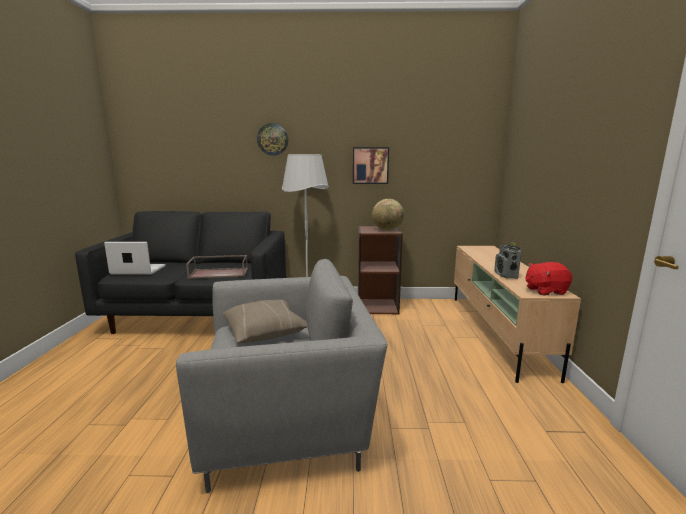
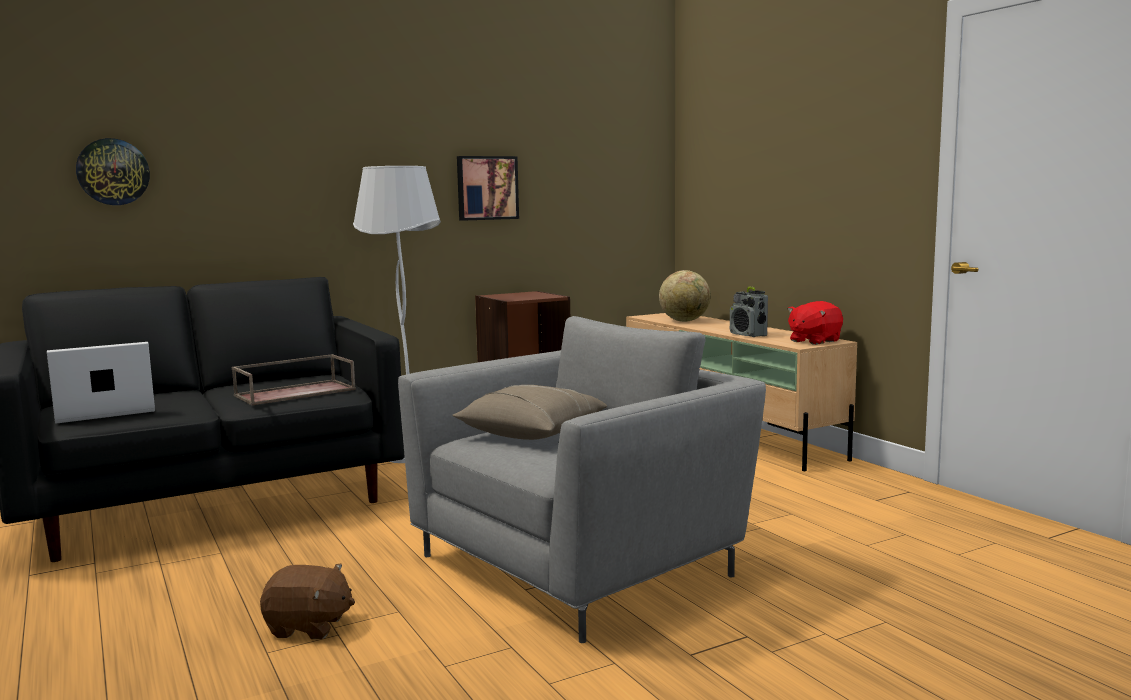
camera: 30 degrees left, 5 degrees down
wall clock [257,123,288,156] -> wall clock moved to [76,138,150,205]
globe [372,199,404,231] -> globe moved to [659,270,711,322]
none -> brown plush toy [260,563,355,639]

